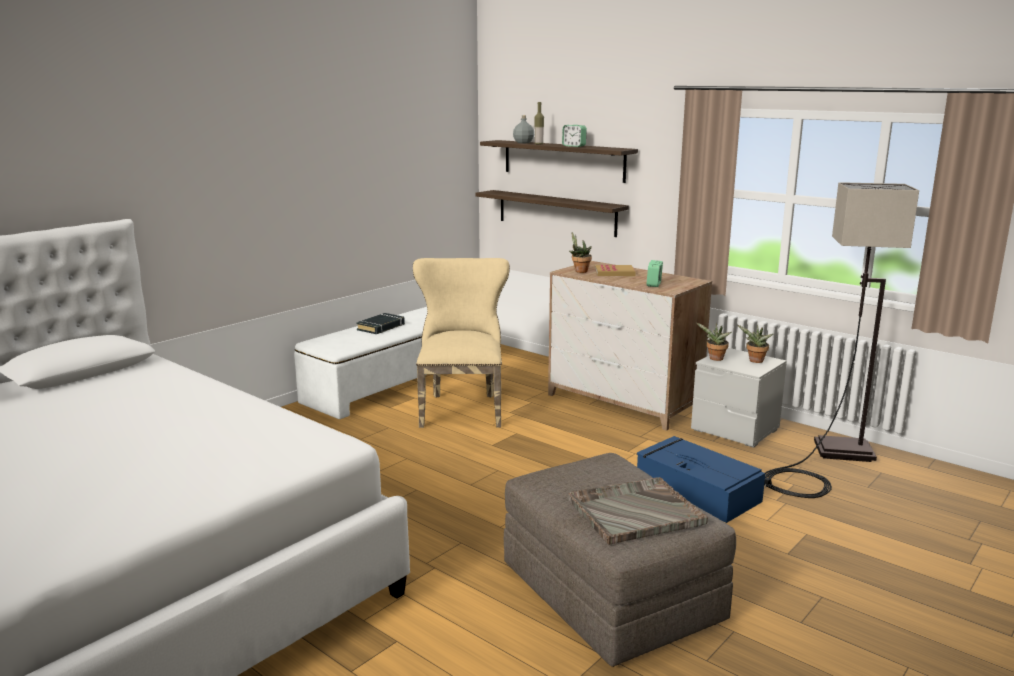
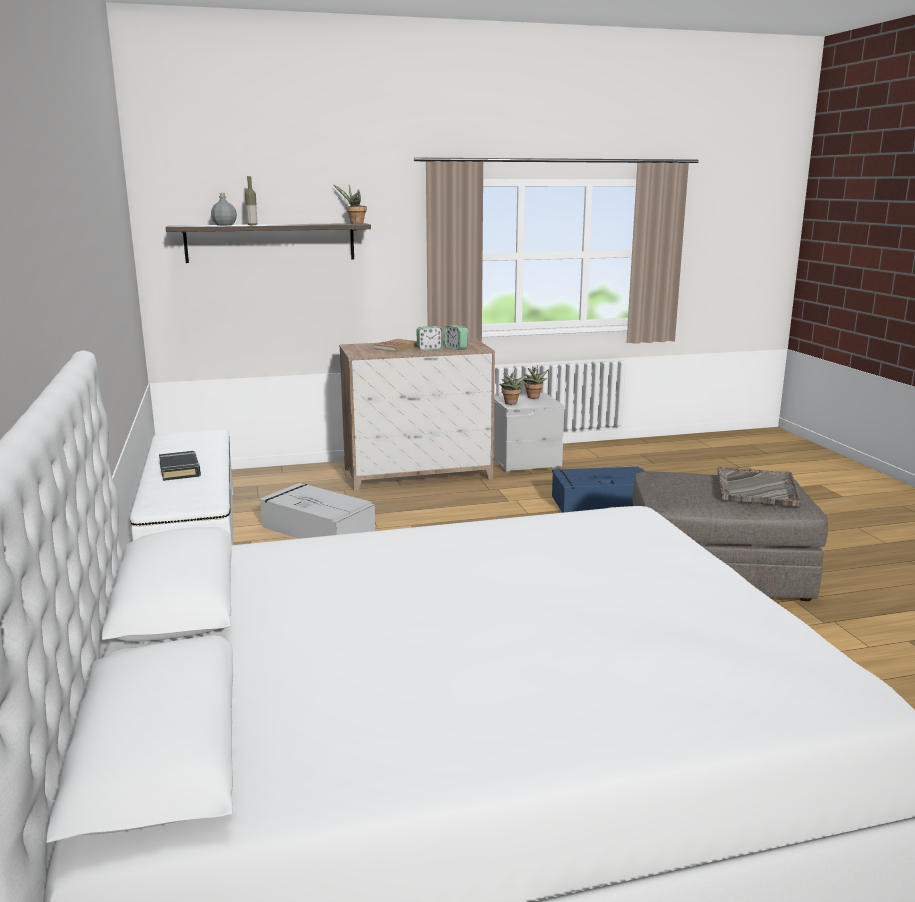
camera: 55 degrees left, 0 degrees up
beige chair [413,258,510,428] -> grey storage box [259,483,375,539]
shelf [475,190,629,237] -> none
alarm clock [562,125,587,147] -> alarm clock moved to [416,326,443,350]
potted plant [569,232,592,273] -> potted plant moved to [334,185,367,224]
floor lamp [764,182,919,498] -> none

